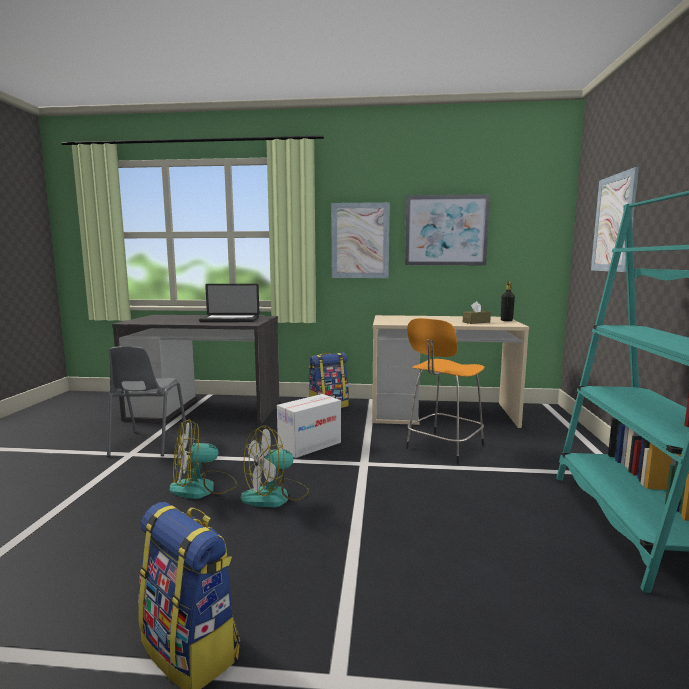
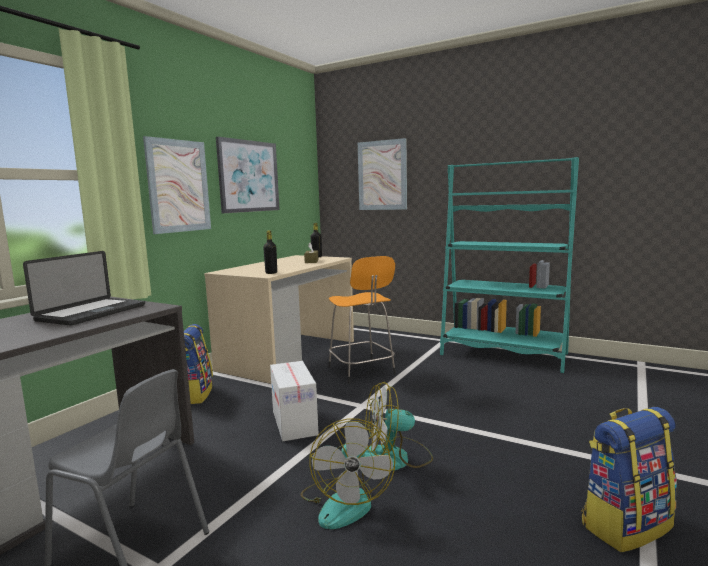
camera: 65 degrees left, 0 degrees up
fan [241,425,309,507] -> fan turned 90 degrees clockwise [365,382,433,471]
none -> black bottle [263,230,277,274]

